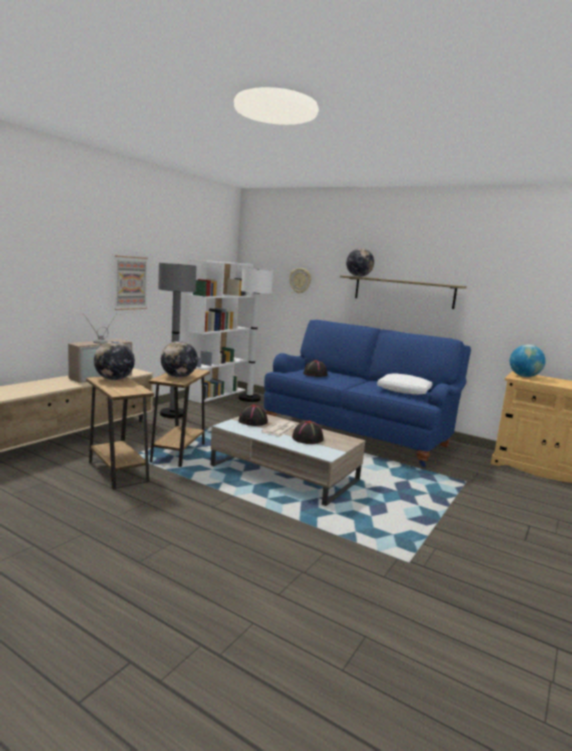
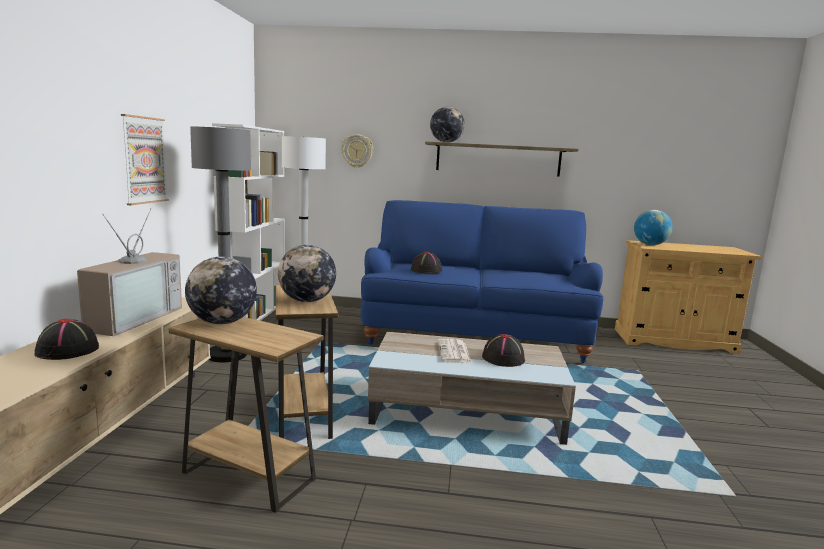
camera: 25 degrees left, 0 degrees up
black hat [239,404,268,426] -> black hat moved to [34,319,99,360]
white pillow [377,373,432,395] -> none

